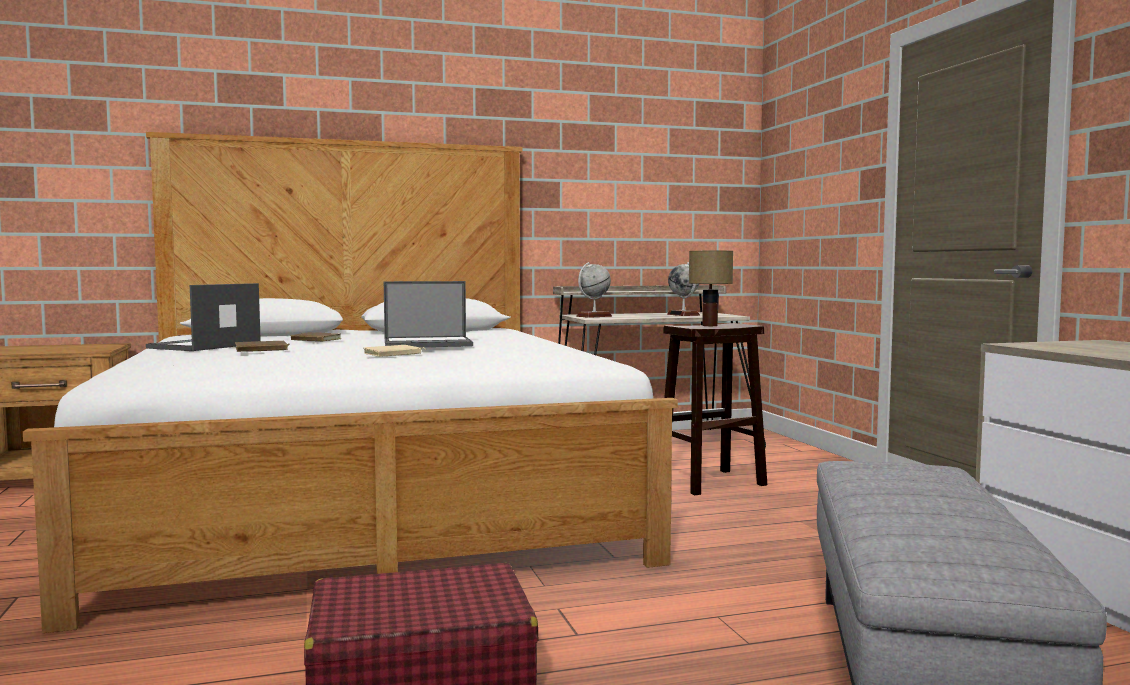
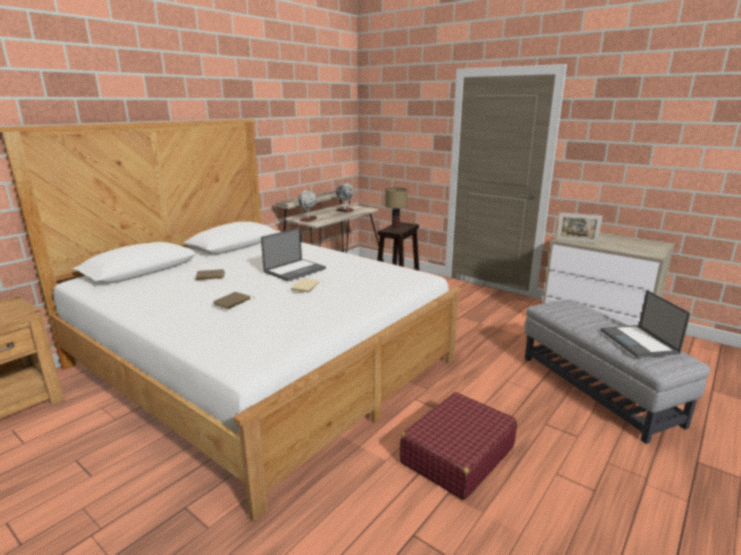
camera: 35 degrees left, 15 degrees up
laptop [146,283,261,351] -> laptop moved to [600,290,691,358]
none -> picture frame [556,212,603,244]

